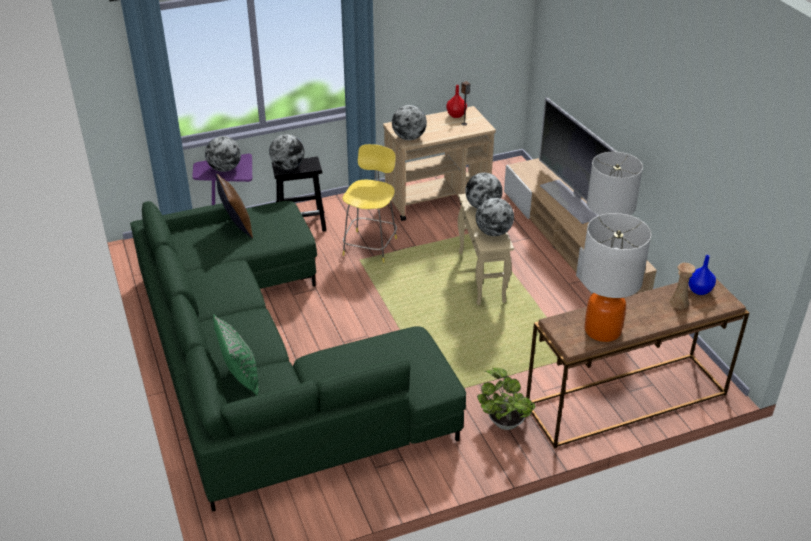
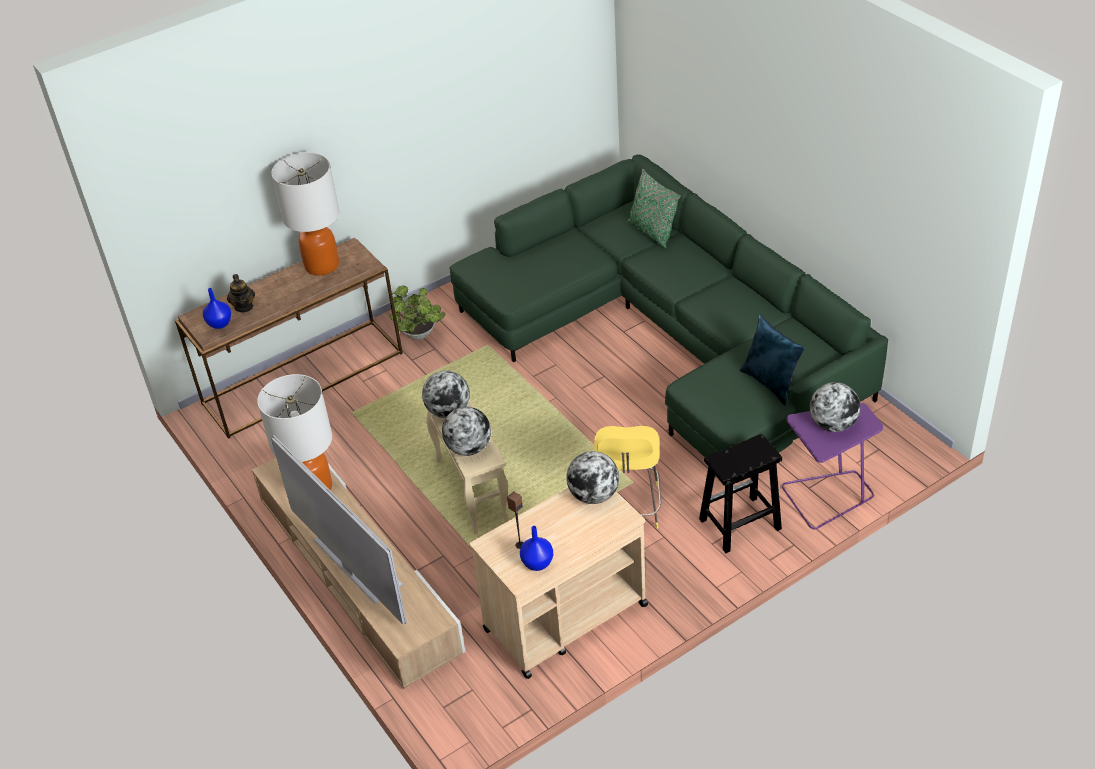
camera: 170 degrees right, 5 degrees up
brown pillow [216,173,253,238] -> blue pillow [740,315,805,405]
globe [269,134,305,170] -> none
red vase [446,85,467,118] -> blue vase [520,526,553,571]
beige vase [669,263,696,309] -> teapot [227,274,255,312]

